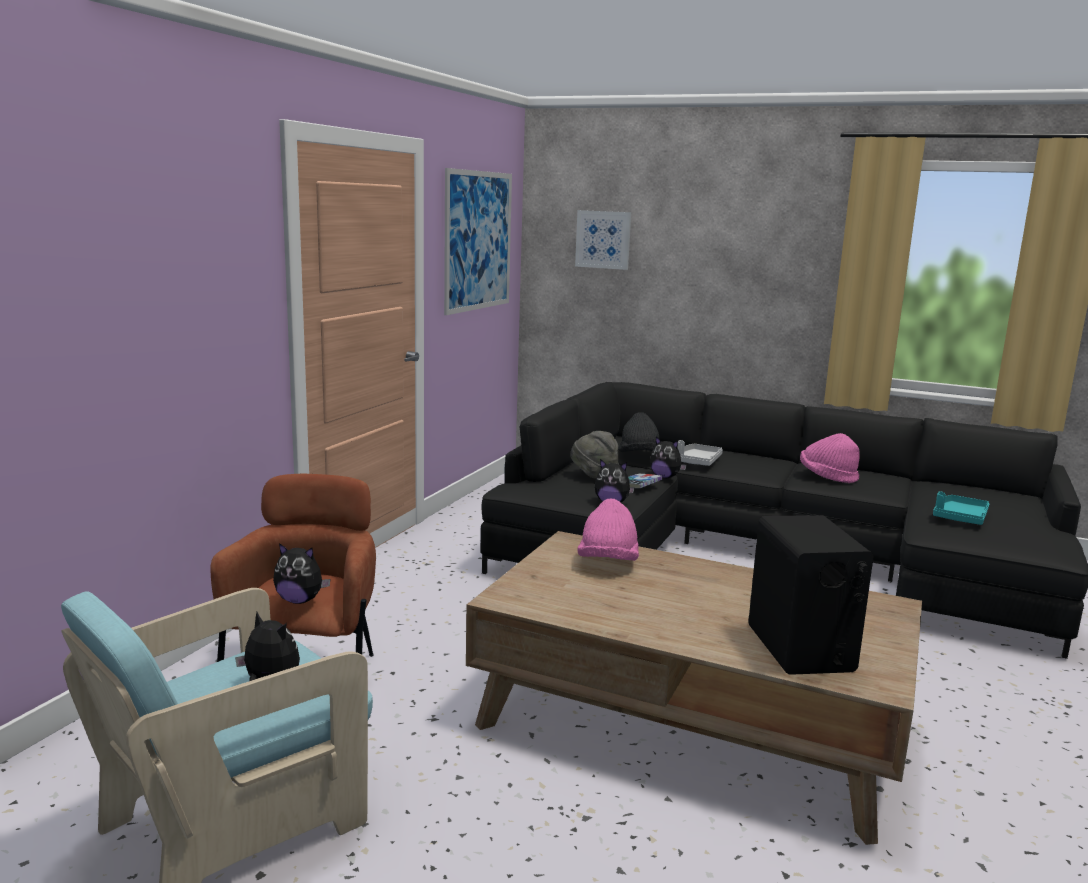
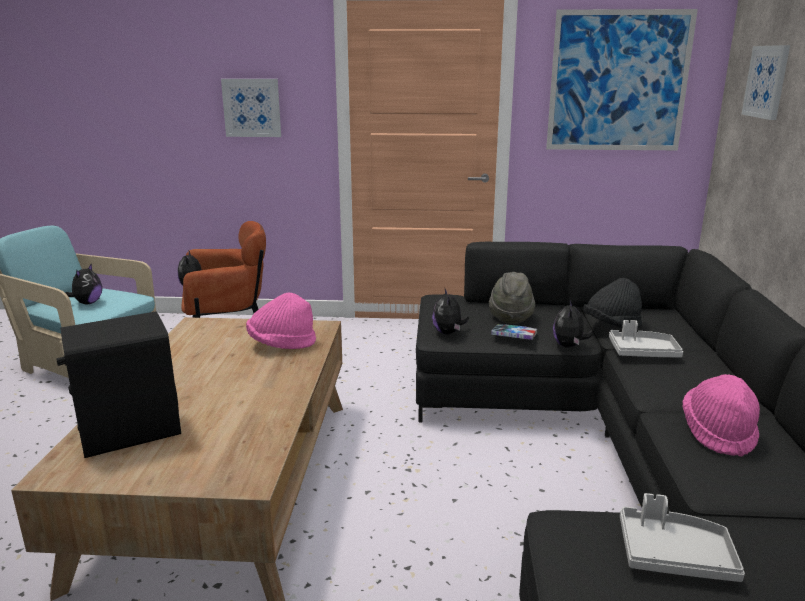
camera: 70 degrees right, 5 degrees up
turquoise tray [933,491,989,525] -> grey tray [620,493,745,582]
none -> picture [221,79,281,137]

